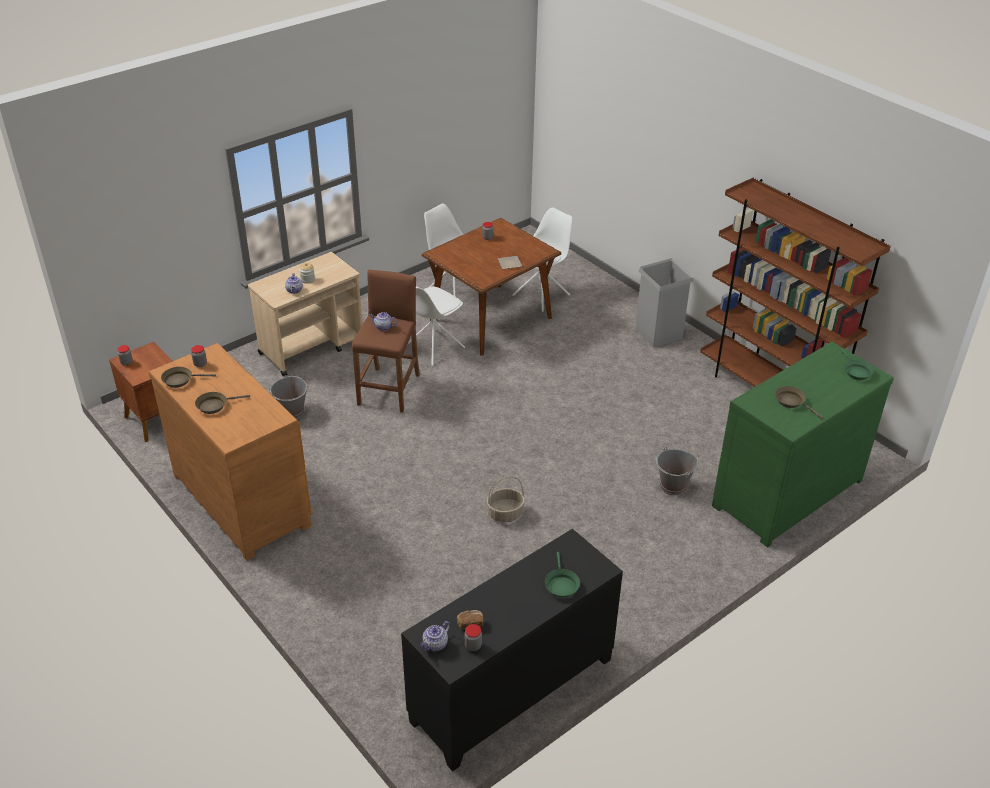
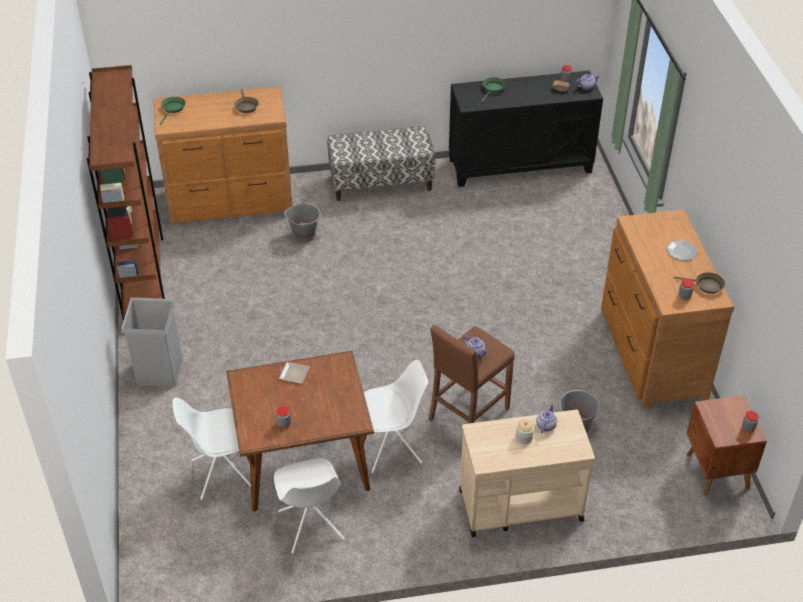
camera: 150 degrees left, 5 degrees up
brown frying pan [195,392,250,414] -> plate [666,240,698,261]
basket [486,476,525,522] -> none
green dresser [712,342,894,547] -> brown dresser [154,86,292,226]
none -> bench [327,126,435,201]

